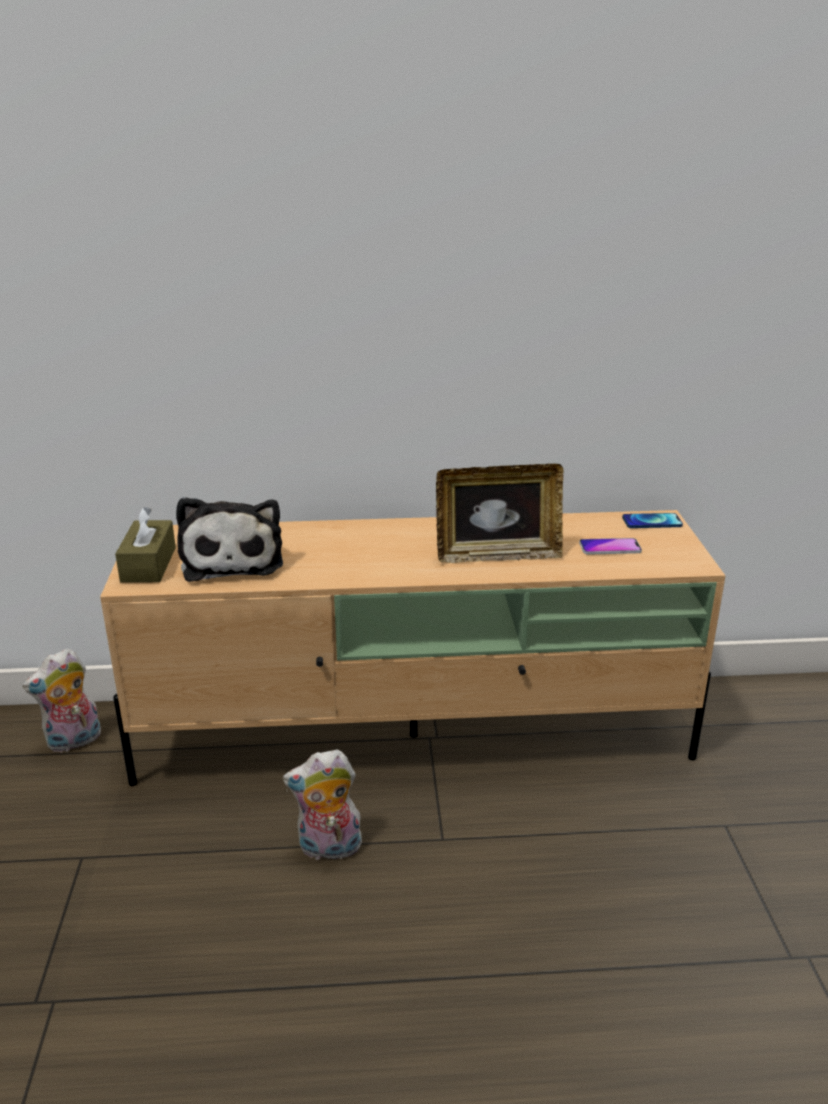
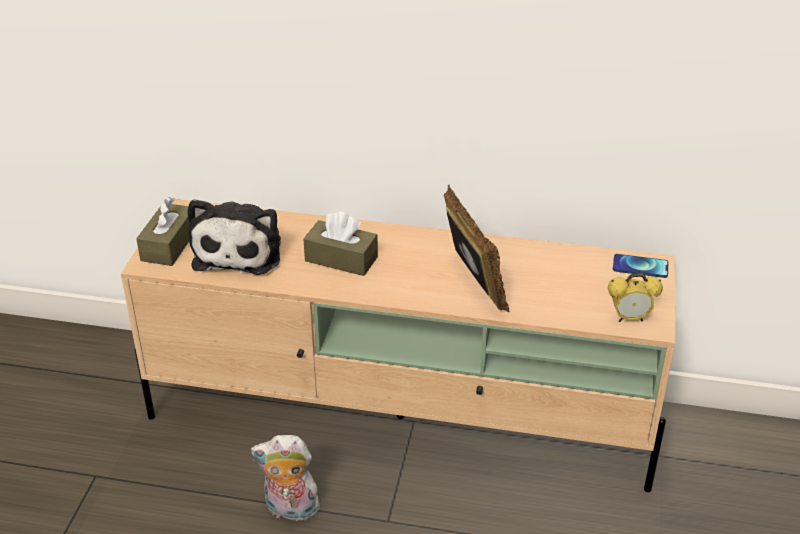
camera: 15 degrees right, 10 degrees up
plush toy [23,648,101,752] -> none
picture frame [436,464,563,563] -> picture frame turned 120 degrees counterclockwise [444,185,509,312]
phone [579,538,642,555] -> none
none -> brown tissue box [304,212,378,276]
none -> alarm clock [608,273,663,322]

